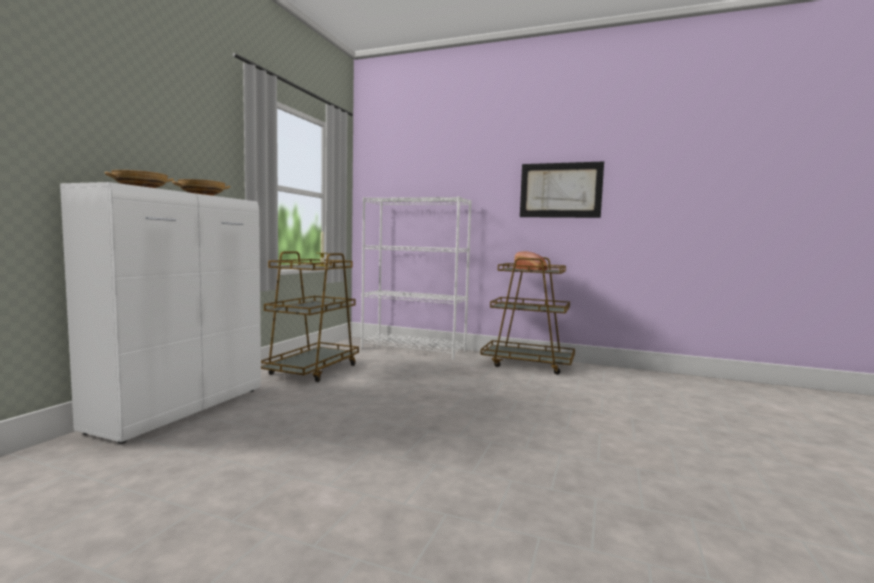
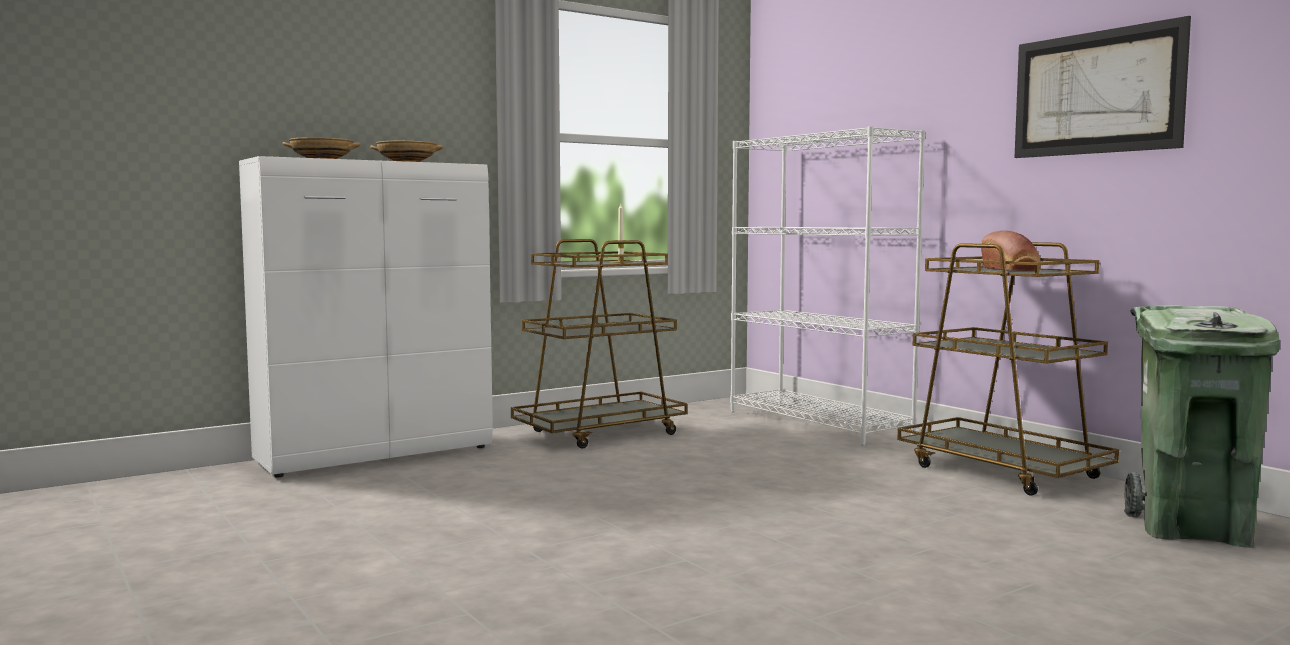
camera: 35 degrees right, 0 degrees up
none -> green trash can [1124,305,1280,548]

